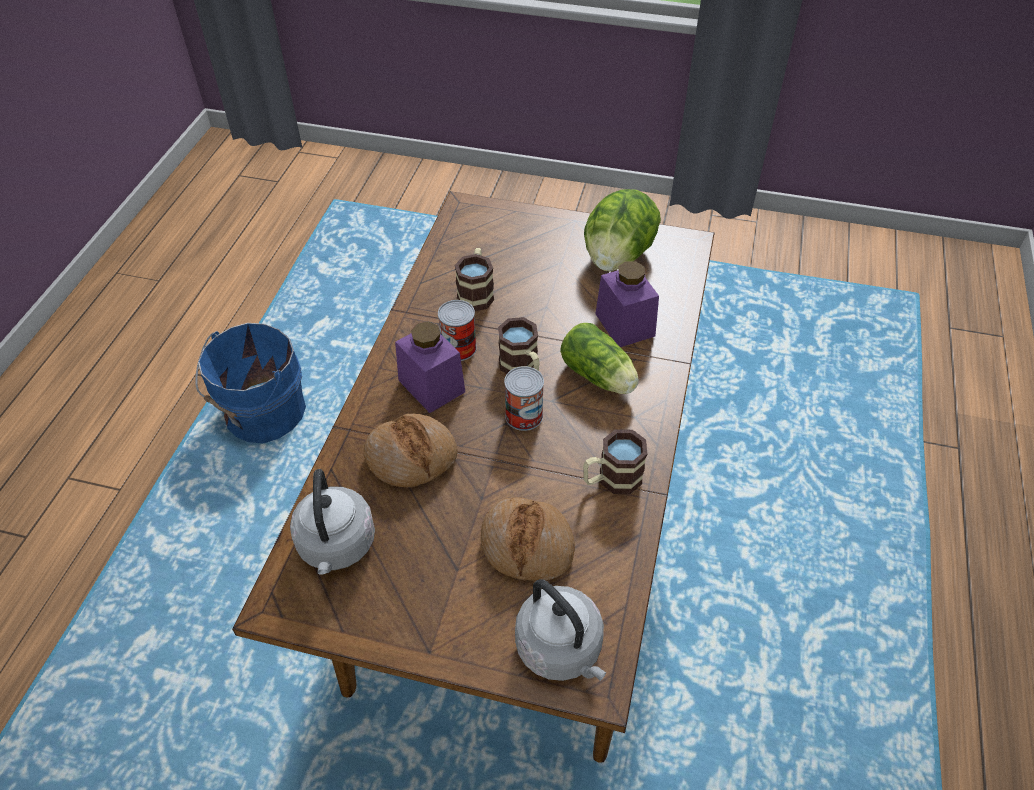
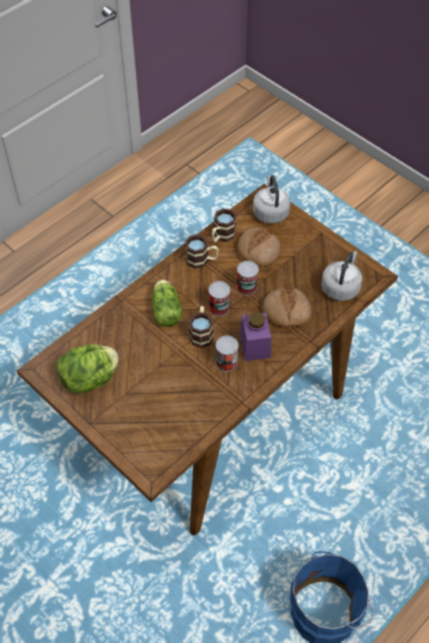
camera: 150 degrees left, 5 degrees up
mug [454,248,494,311] -> mug moved to [212,208,237,243]
purple jar [595,261,659,347] -> none
none -> can [237,261,259,296]

